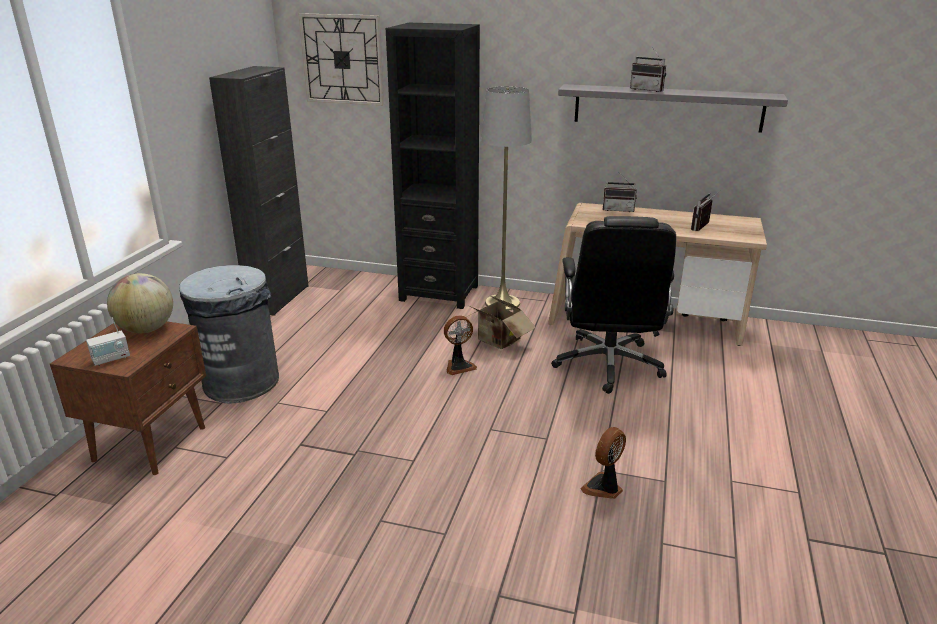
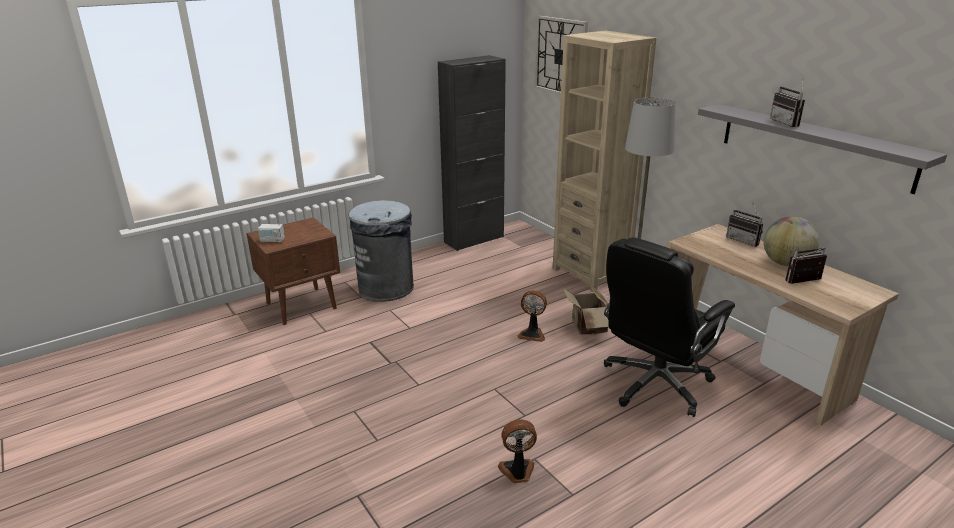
camera: 40 degrees right, 0 degrees up
globe [107,273,173,333] -> globe moved to [763,216,819,267]
black bookcase [386,23,480,309] -> beige bookcase [553,30,656,292]

